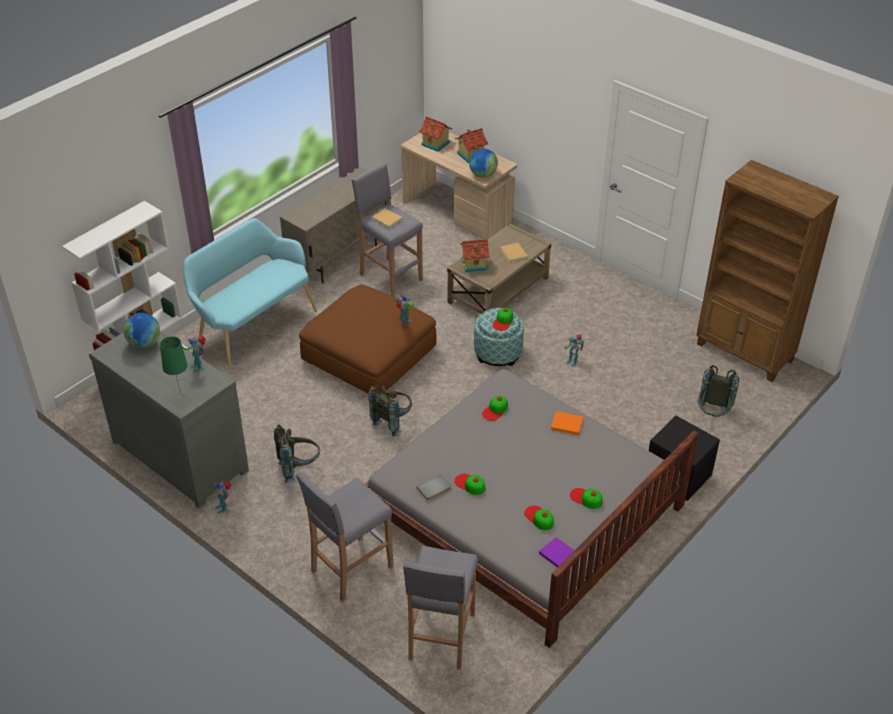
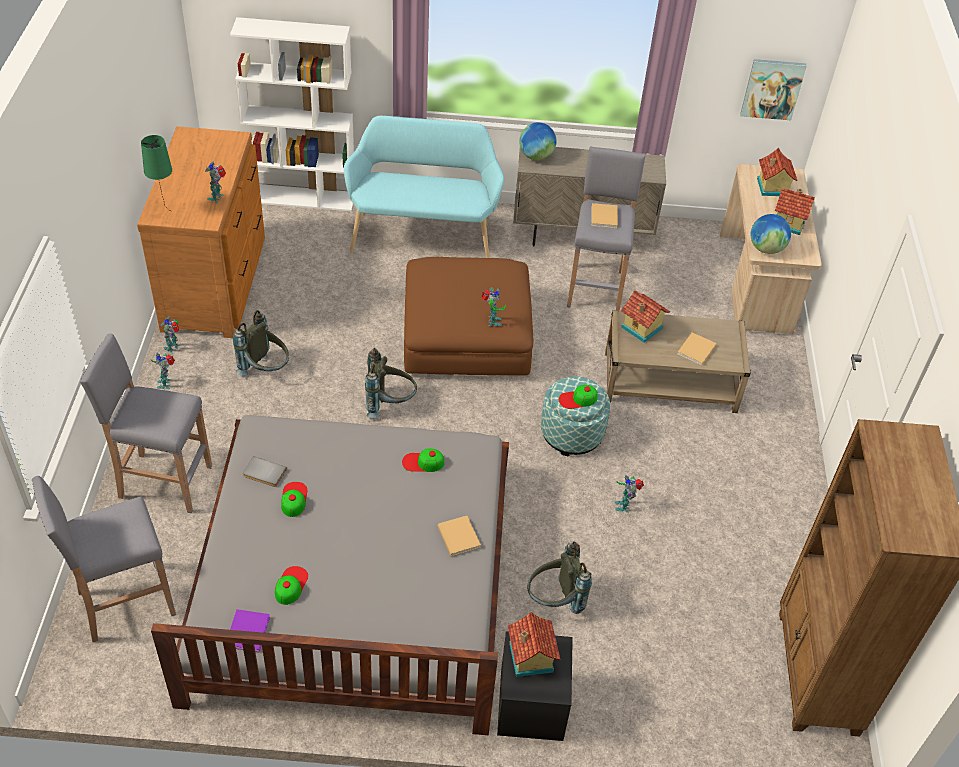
camera: 50 degrees right, 5 degrees up
grey dresser [89,331,249,508] -> brown dresser [137,126,265,338]
globe [123,313,160,348] -> globe moved to [519,122,556,160]
orange book [551,411,583,435] -> beige book [438,516,481,556]
cap [570,488,603,509] -> none
grey backpack [697,365,739,417] -> grey backpack moved to [527,541,592,614]
none -> toy robot [151,352,175,389]
none -> toy house [508,612,560,677]
none -> picture [740,59,807,120]

